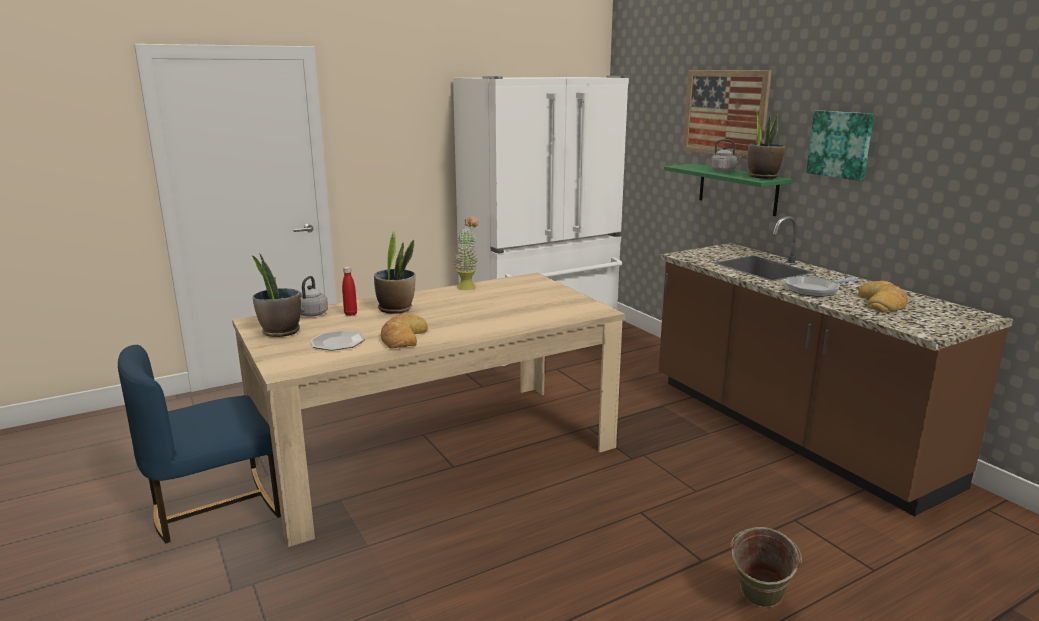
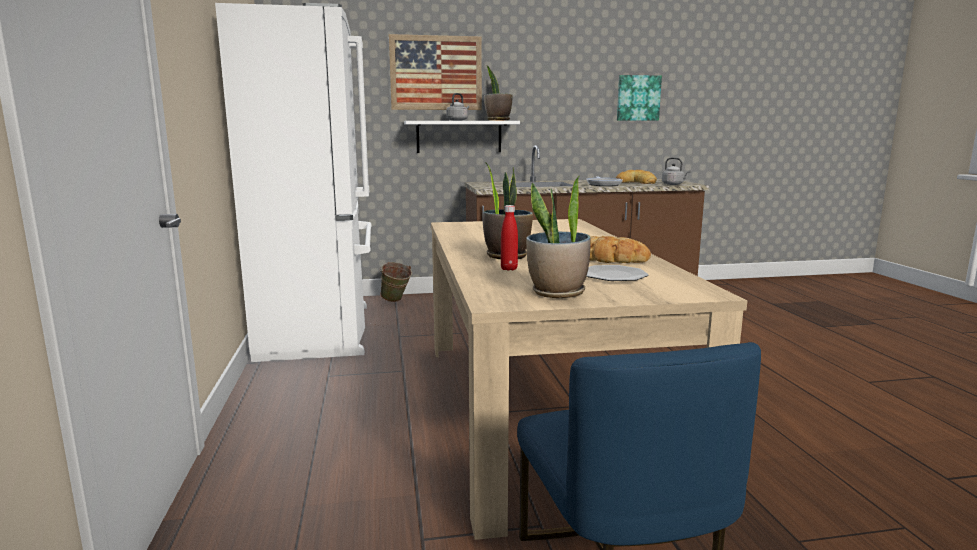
camera: 70 degrees left, 5 degrees down
grey kettle [300,276,328,317] -> grey kettle moved to [662,157,690,185]
potted plant [454,217,479,290] -> none
green shelf [664,164,793,216] -> white shelf [404,121,520,153]
green bucket [730,527,802,608] -> green bucket moved to [379,262,412,302]
picture [806,110,874,181] -> picture moved to [617,75,662,121]

